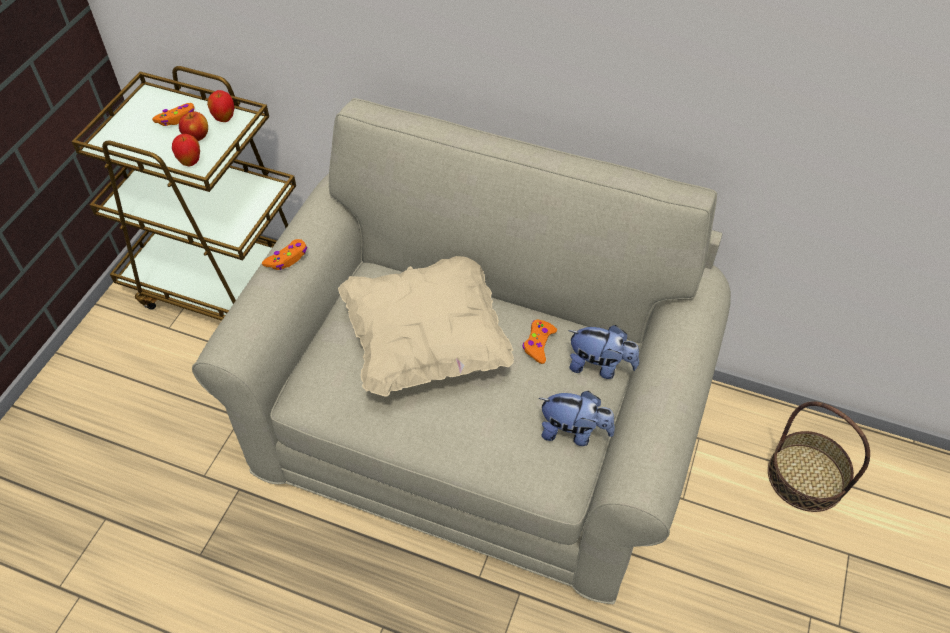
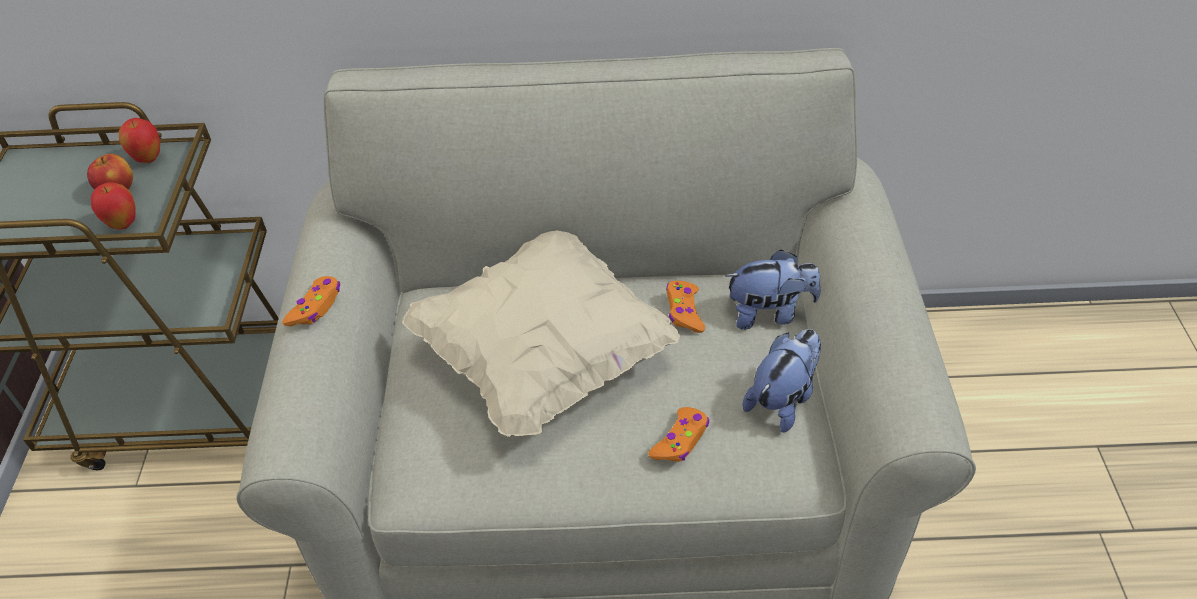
camera: 20 degrees left, 5 degrees down
orange game controller [152,103,195,126] -> orange game controller moved to [648,407,709,462]
plush toy [539,391,615,446] -> plush toy turned 45 degrees counterclockwise [743,329,821,433]
basket [768,401,870,512] -> none

